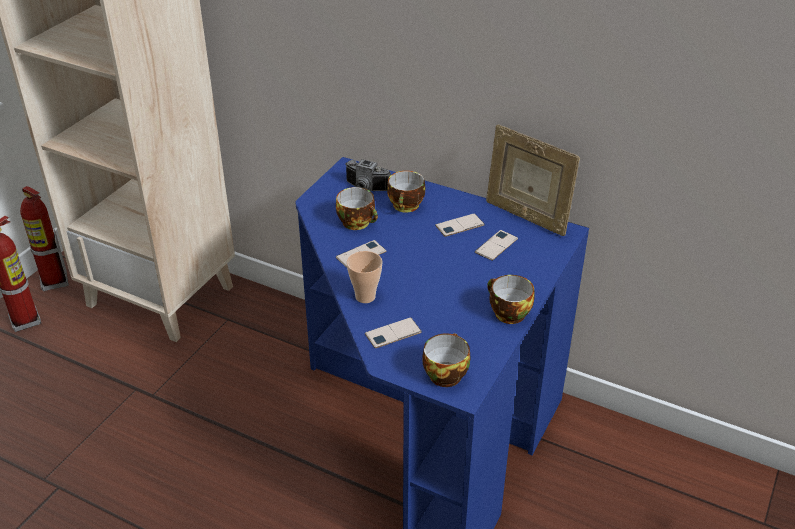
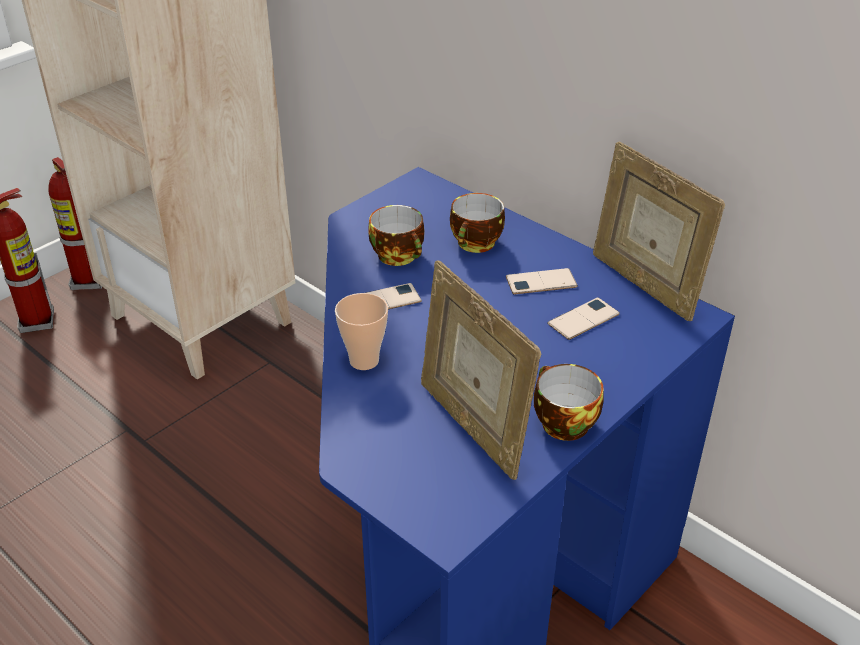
camera: 15 degrees right, 0 degrees up
camera [345,159,391,191] -> none
phone [365,317,422,348] -> none
cup [422,333,471,387] -> none
none -> picture frame [421,260,541,480]

